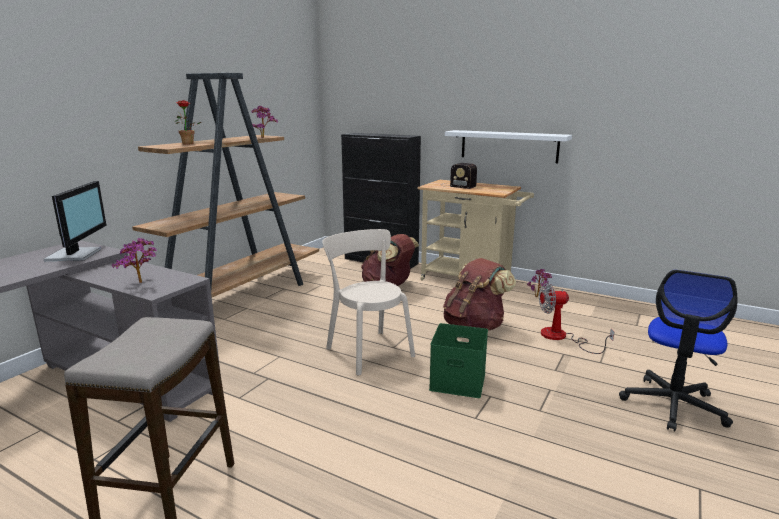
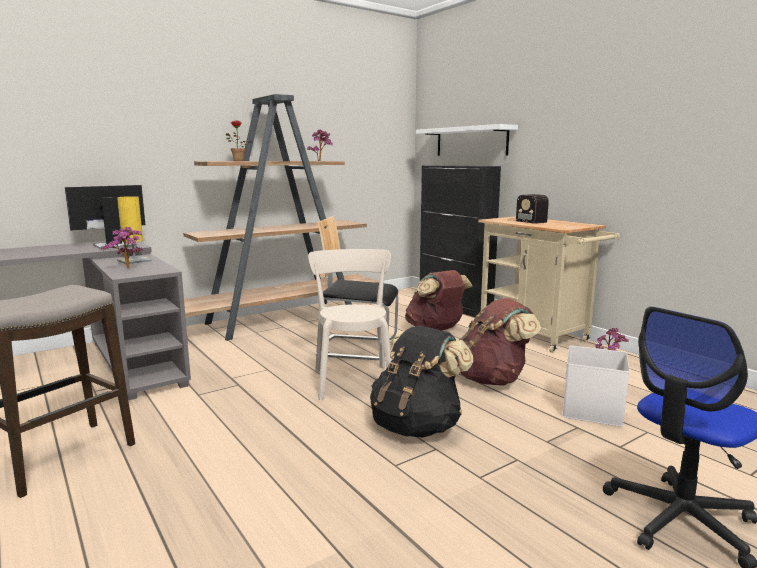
camera: 25 degrees right, 5 degrees down
monitor [44,181,107,261] -> monitor turned 150 degrees counterclockwise [65,185,145,250]
green storage box [429,323,488,398] -> black backpack [370,325,473,437]
white shelf [445,130,572,163] -> white shelf moved to [416,124,518,156]
fan [539,283,614,354] -> white storage box [562,345,630,427]
none -> yellow table lamp [117,196,152,264]
none -> chair [316,216,398,360]

